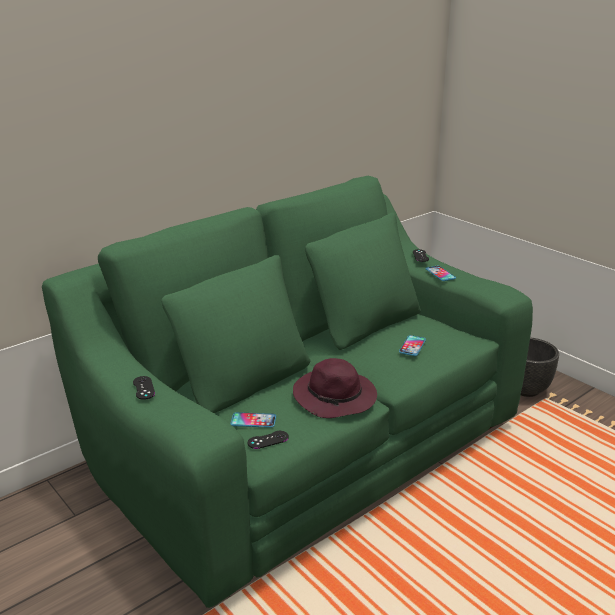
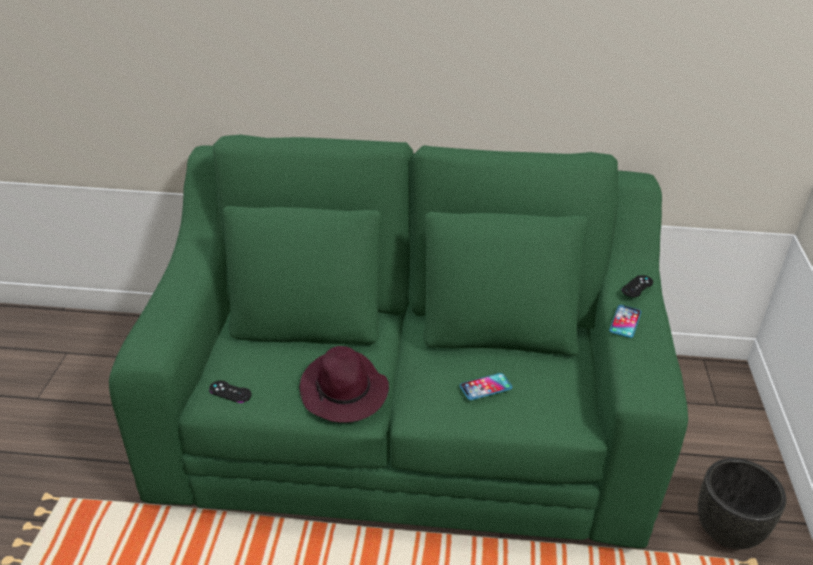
camera: 45 degrees right, 10 degrees up
black game controller [133,376,155,400] -> none
phone [230,412,276,428] -> none

